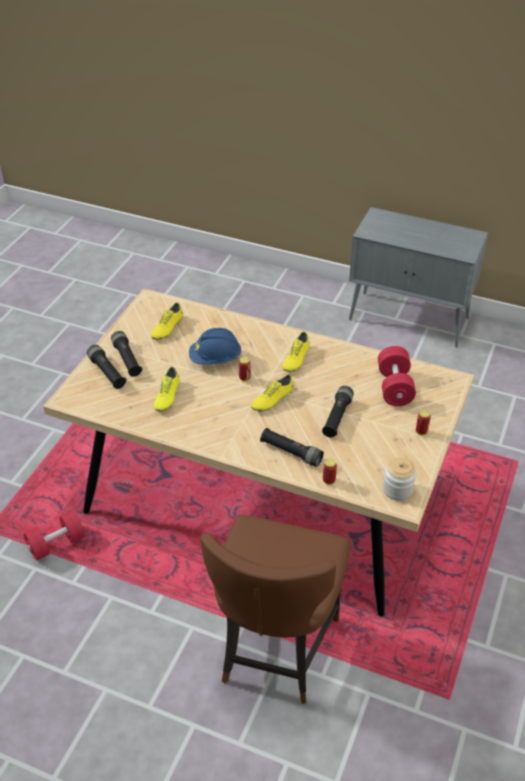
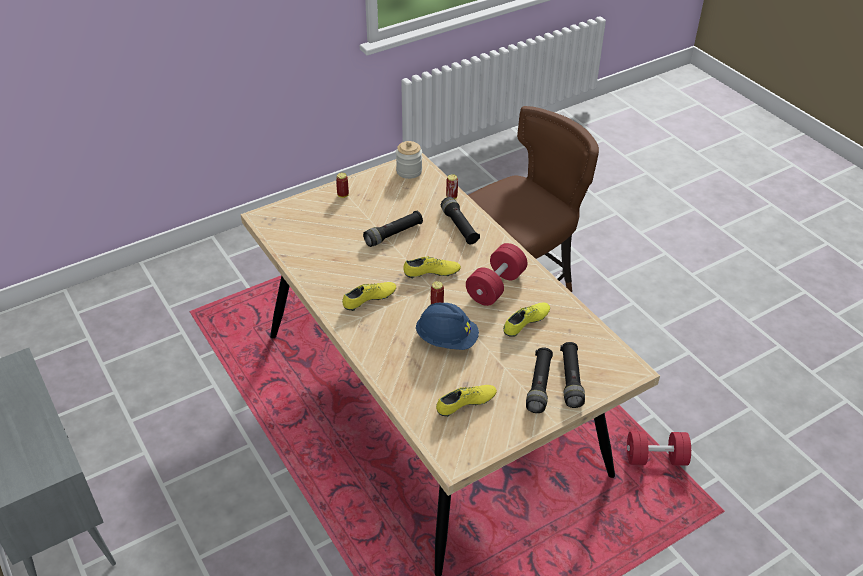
camera: 145 degrees left, 0 degrees up
red dumbbell [378,346,416,406] -> red dumbbell moved to [466,243,528,306]

